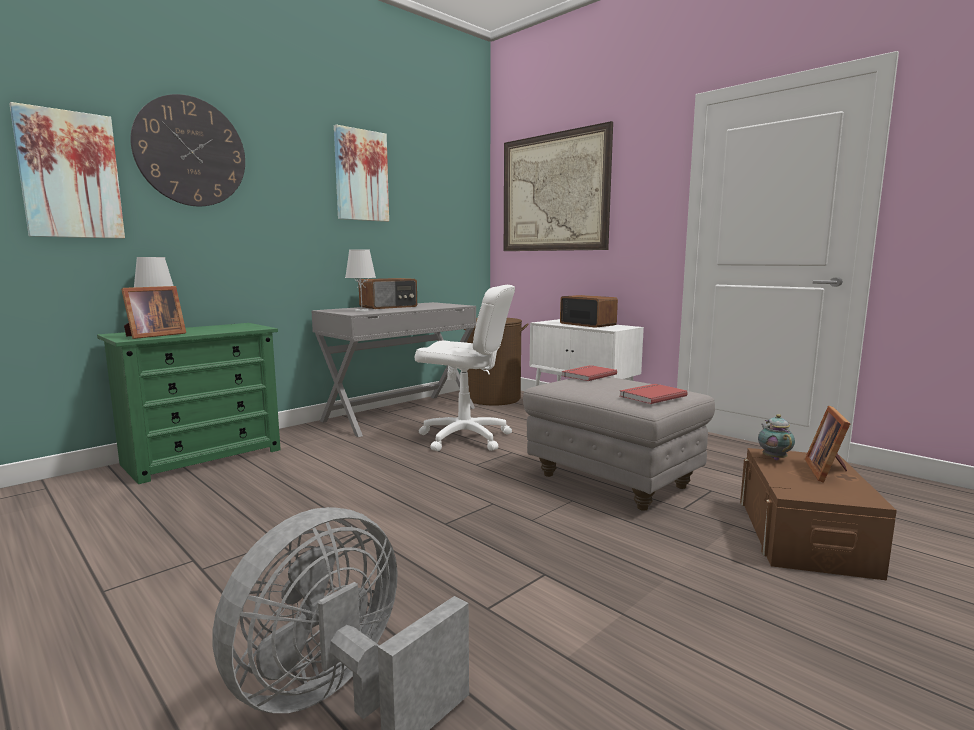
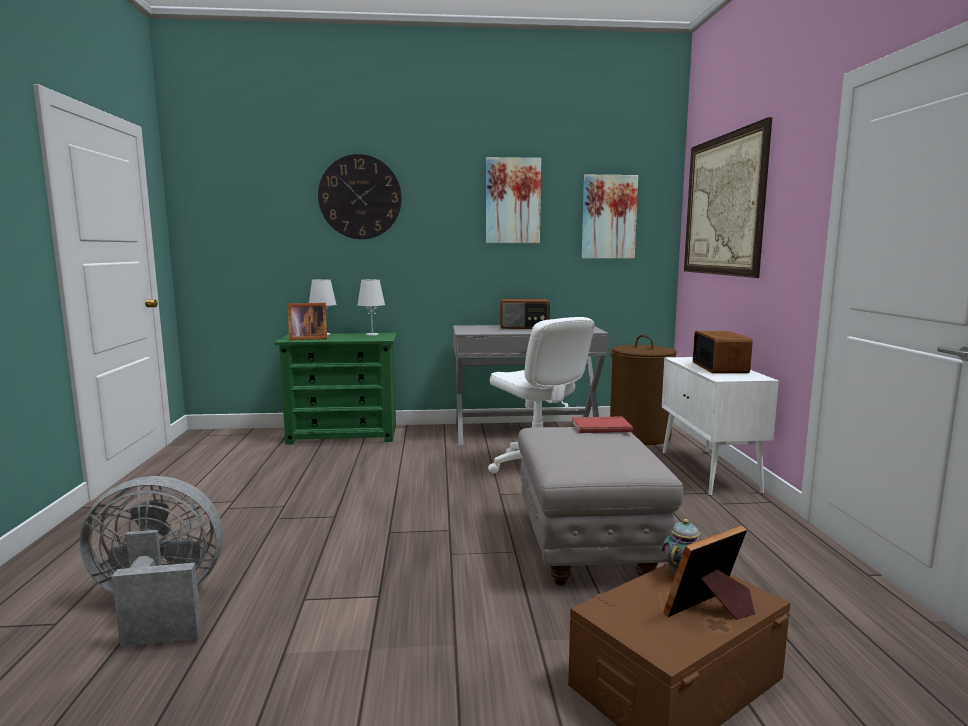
camera: 40 degrees right, 0 degrees up
picture [9,102,125,239] -> picture moved to [582,175,638,259]
white table lamp [345,249,376,312] -> white table lamp moved to [357,279,385,336]
red book [620,384,688,404] -> none

